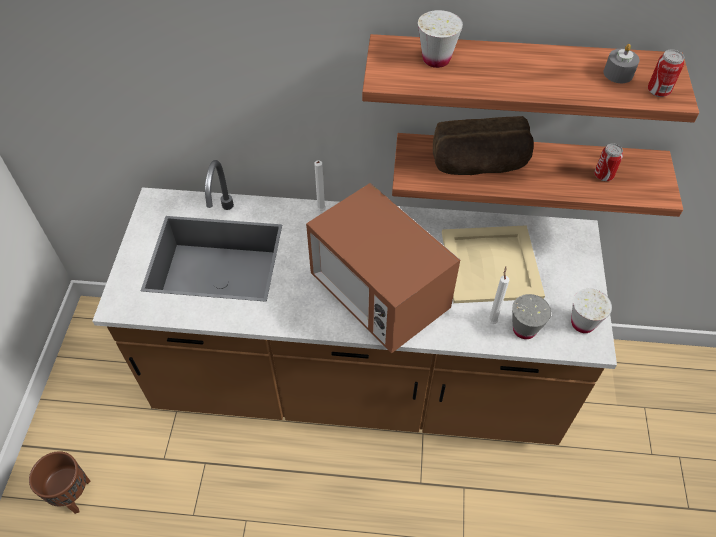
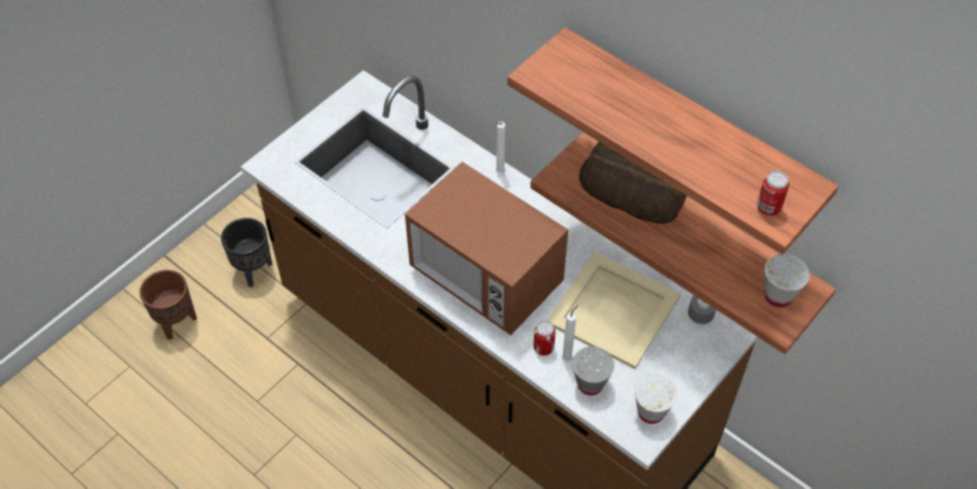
camera: 35 degrees right, 0 degrees up
microwave [306,183,460,354] -> microwave turned 45 degrees counterclockwise [405,162,568,335]
white cup [418,10,463,68] -> white cup moved to [765,254,810,307]
can [594,143,623,181] -> can moved to [533,321,556,356]
grey candle [604,44,640,83] -> grey candle moved to [688,295,716,324]
none -> black planter [221,218,272,287]

